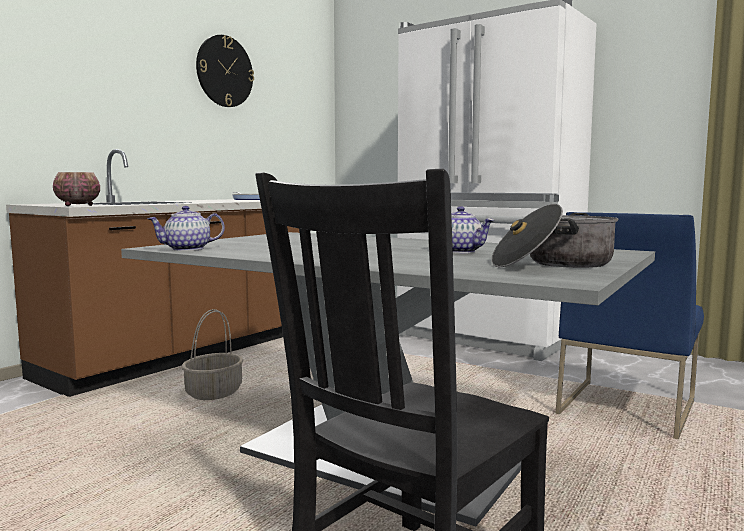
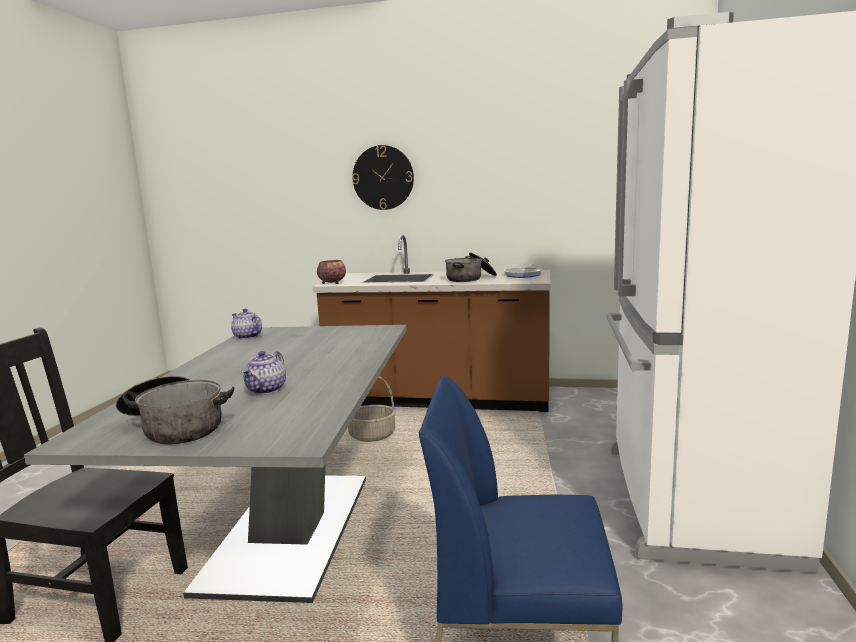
camera: 65 degrees right, 5 degrees up
wall clock [196,35,254,107] -> wall clock moved to [352,145,414,210]
none -> cooking pot [445,252,497,282]

